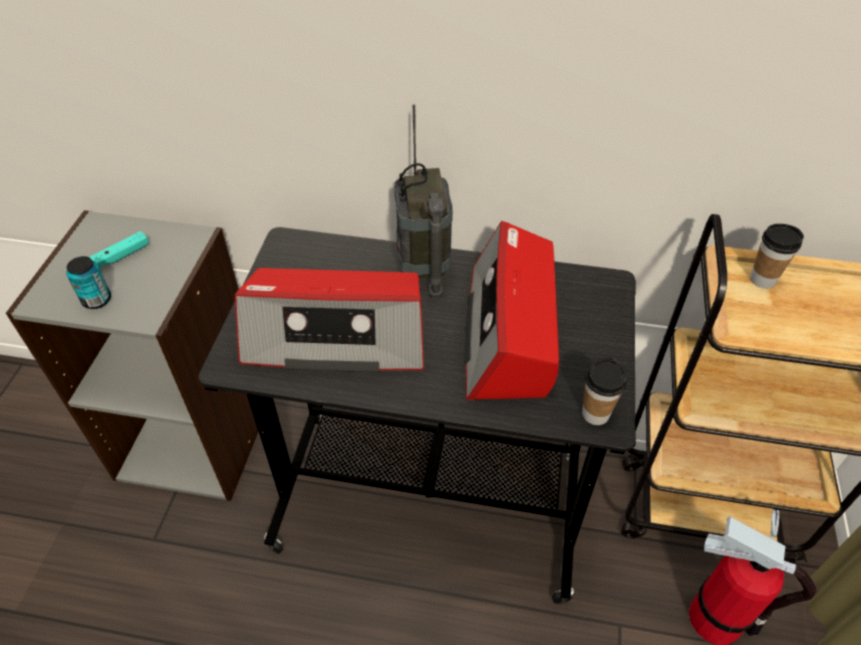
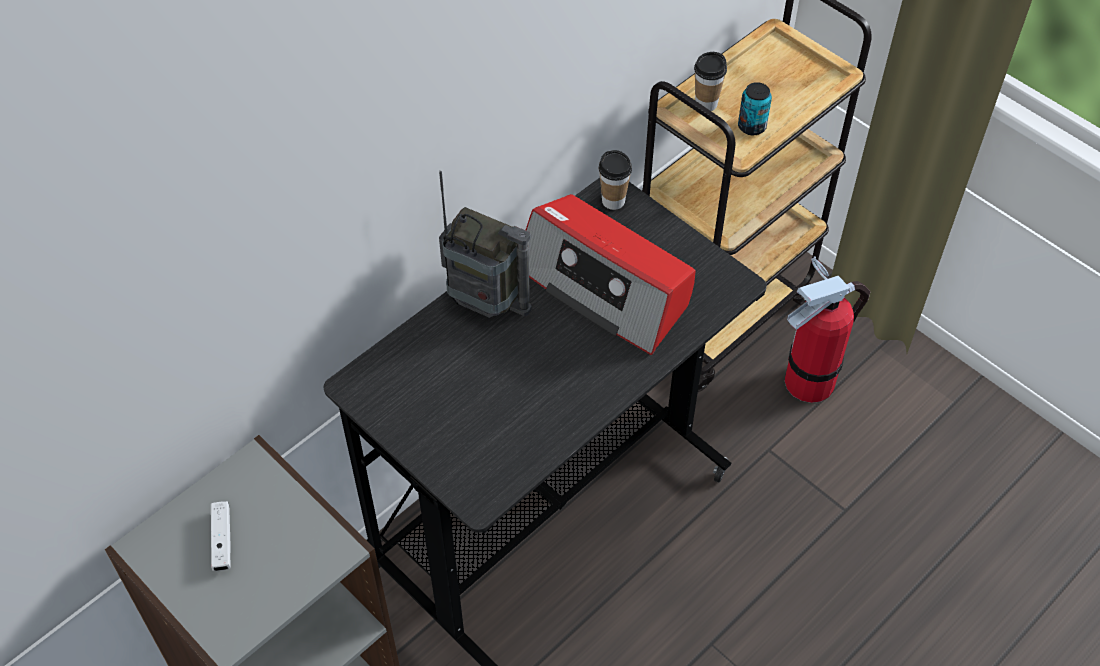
camera: 55 degrees left, 5 degrees up
can [67,256,111,309] -> can moved to [738,82,772,135]
turquoise game controller [89,231,149,268] -> white game controller [211,501,231,571]
radio [235,268,424,372] -> none
cup [582,358,627,425] -> cup moved to [599,150,632,210]

